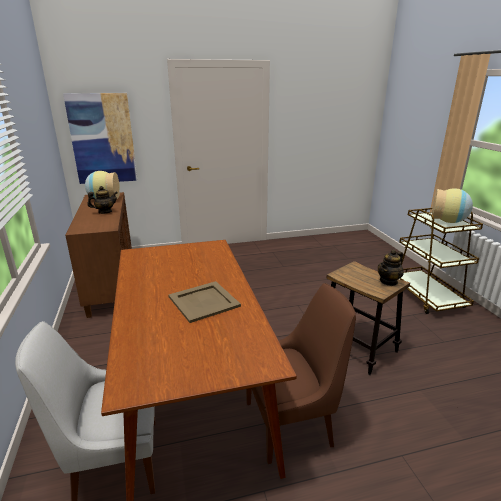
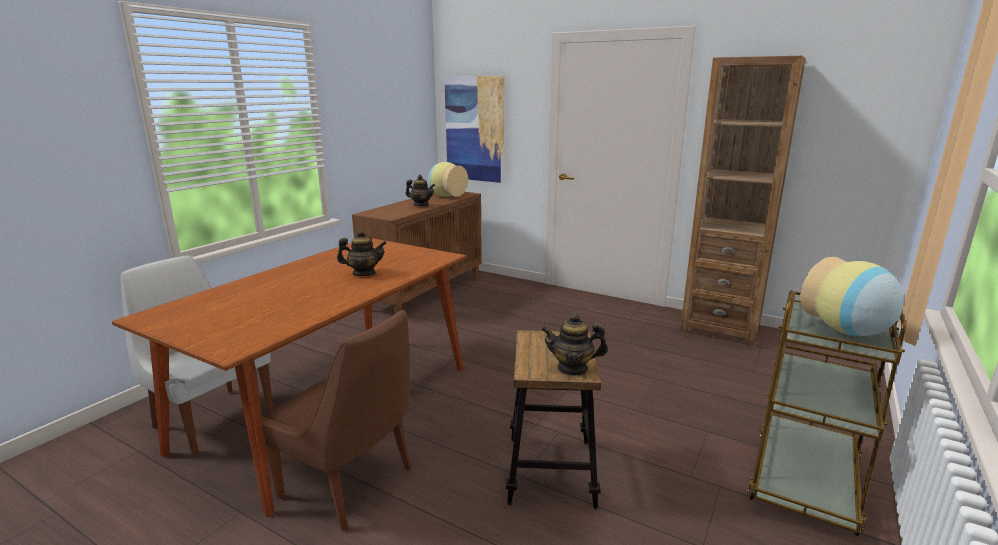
camera: 45 degrees right, 5 degrees down
beige tray [168,281,241,323] -> none
none -> teapot [337,230,387,276]
none -> brown bookcase [680,56,806,347]

